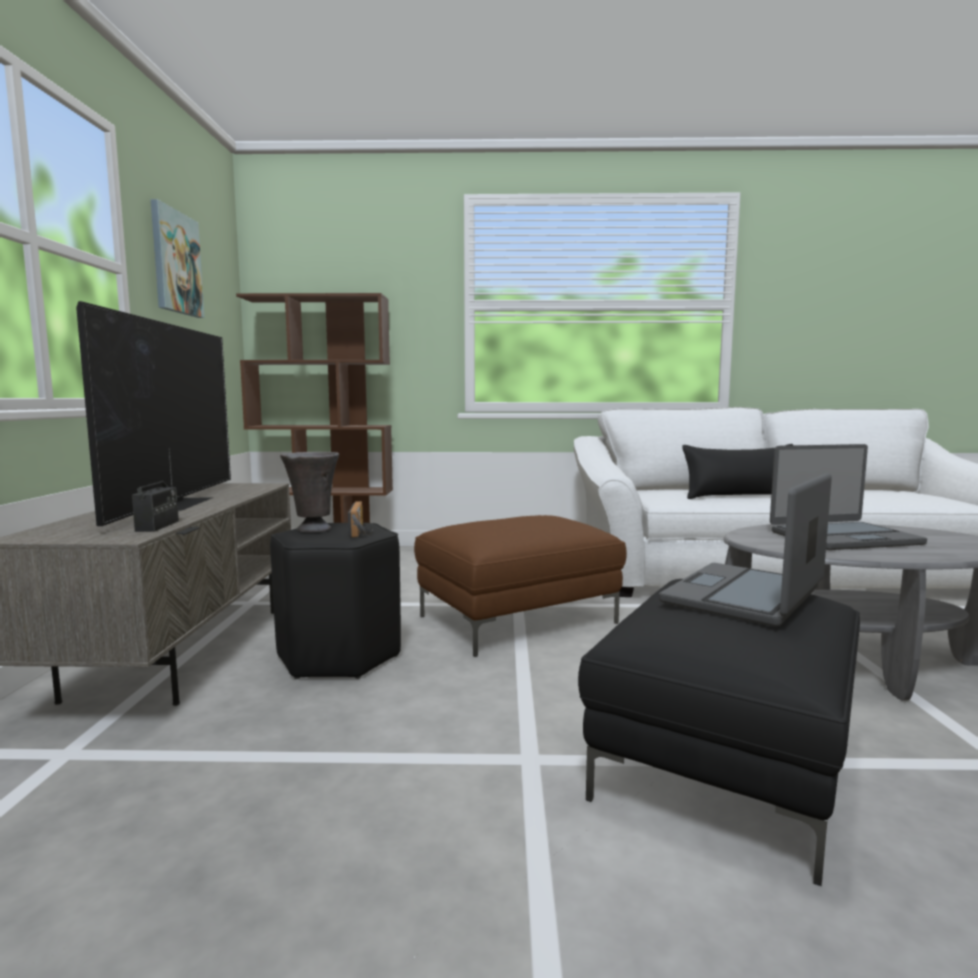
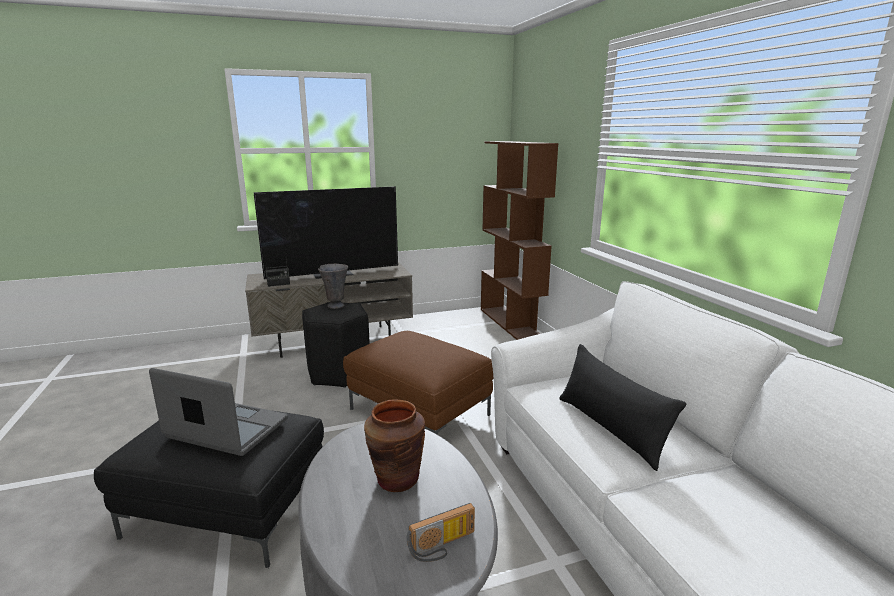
camera: 70 degrees right, 10 degrees up
picture [151,199,205,318] -> none
radio [348,501,373,537] -> radio moved to [407,503,475,562]
laptop [770,444,927,550] -> brown vase [364,400,425,492]

